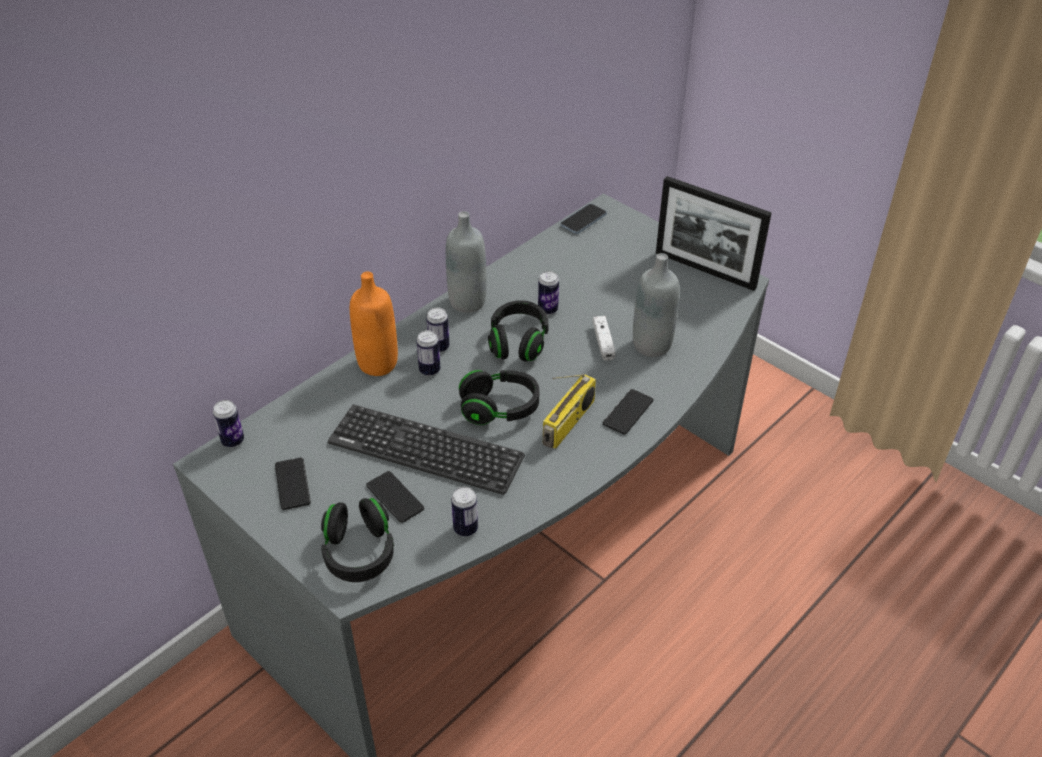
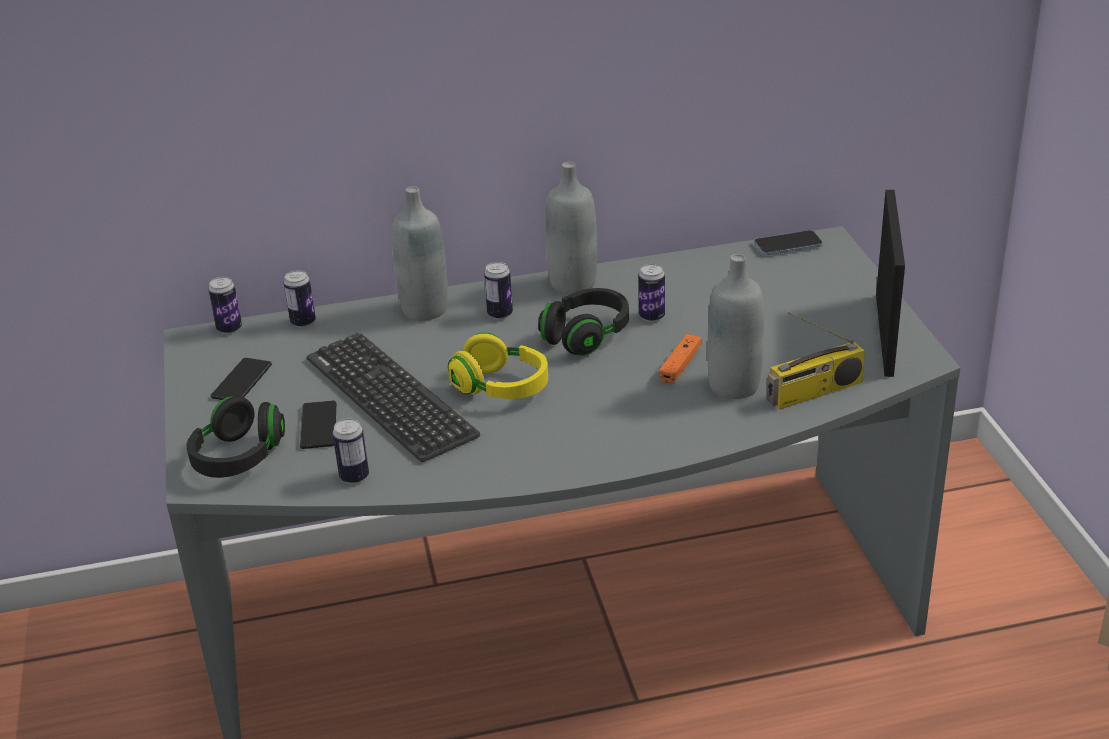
camera: 35 degrees right, 10 degrees down
orange bottle [350,272,398,376] -> grey bottle [392,186,448,321]
can [416,330,440,376] -> can moved to [284,270,316,328]
black headphones [459,370,539,425] -> yellow headphones [448,332,548,399]
radio [543,374,596,449] -> radio moved to [767,312,865,409]
white game controller [592,316,616,360] -> orange game controller [659,334,702,384]
phone [603,389,653,435] -> none
picture frame [656,176,772,291] -> picture frame turned 150 degrees counterclockwise [876,190,905,377]

